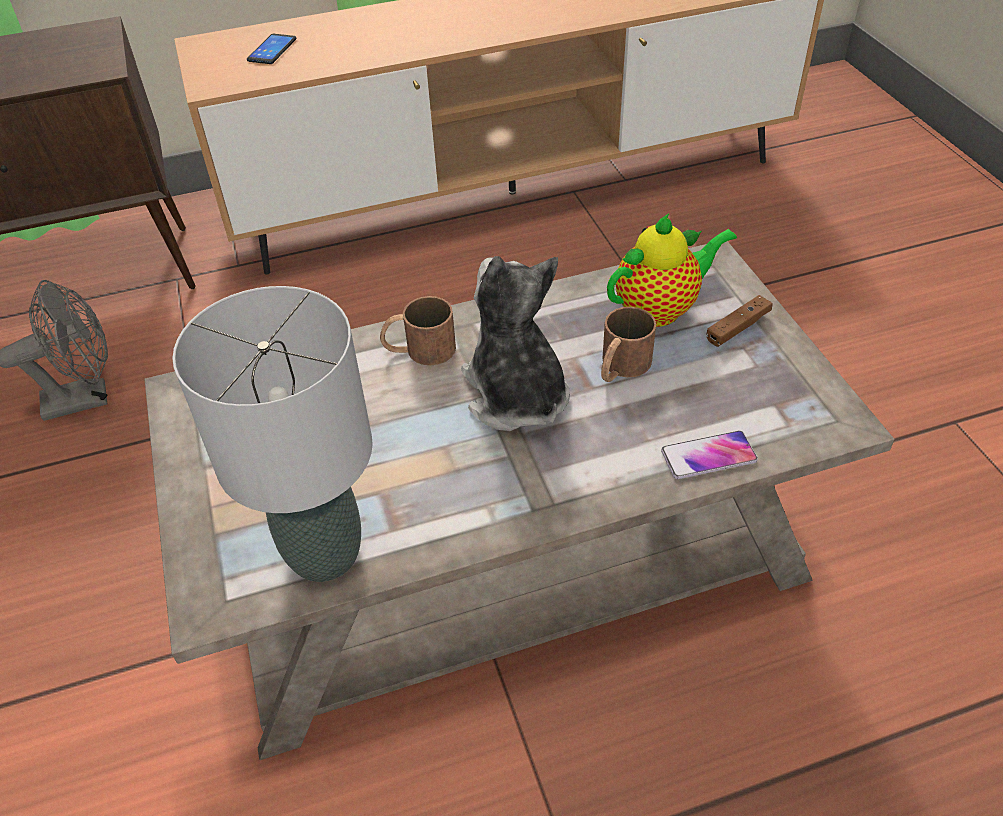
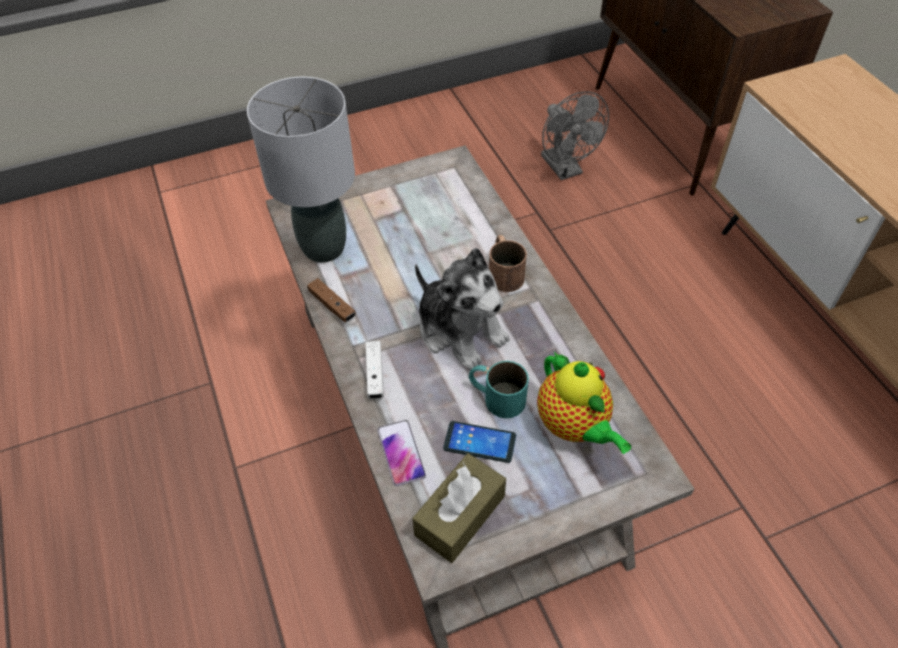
camera: 85 degrees right, 5 degrees up
phone [247,34,297,64] -> phone moved to [443,421,516,463]
plush toy [461,256,570,431] -> plush toy turned 75 degrees clockwise [415,248,510,370]
brown mug [601,307,656,382] -> turquoise mug [469,361,529,418]
brown game controller [706,295,773,347] -> brown game controller moved to [307,278,356,323]
none -> white game controller [366,341,384,399]
none -> brown tissue box [412,453,506,563]

